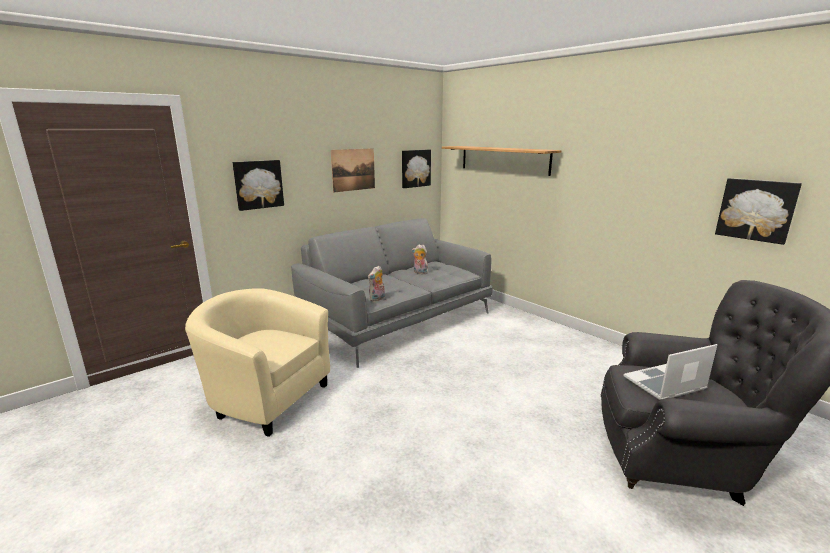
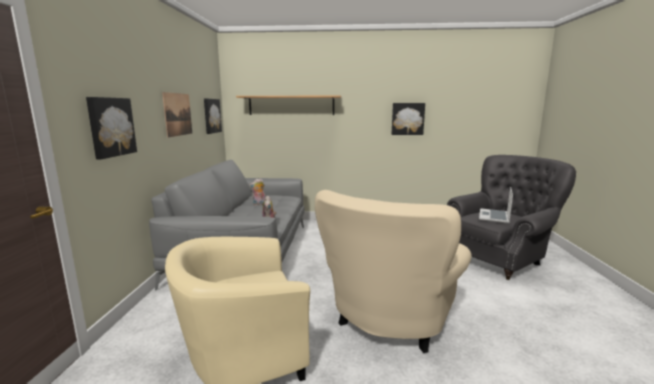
camera: 45 degrees left, 5 degrees down
picture [715,178,802,245] -> picture moved to [392,103,425,135]
none -> beige armchair [315,190,472,353]

